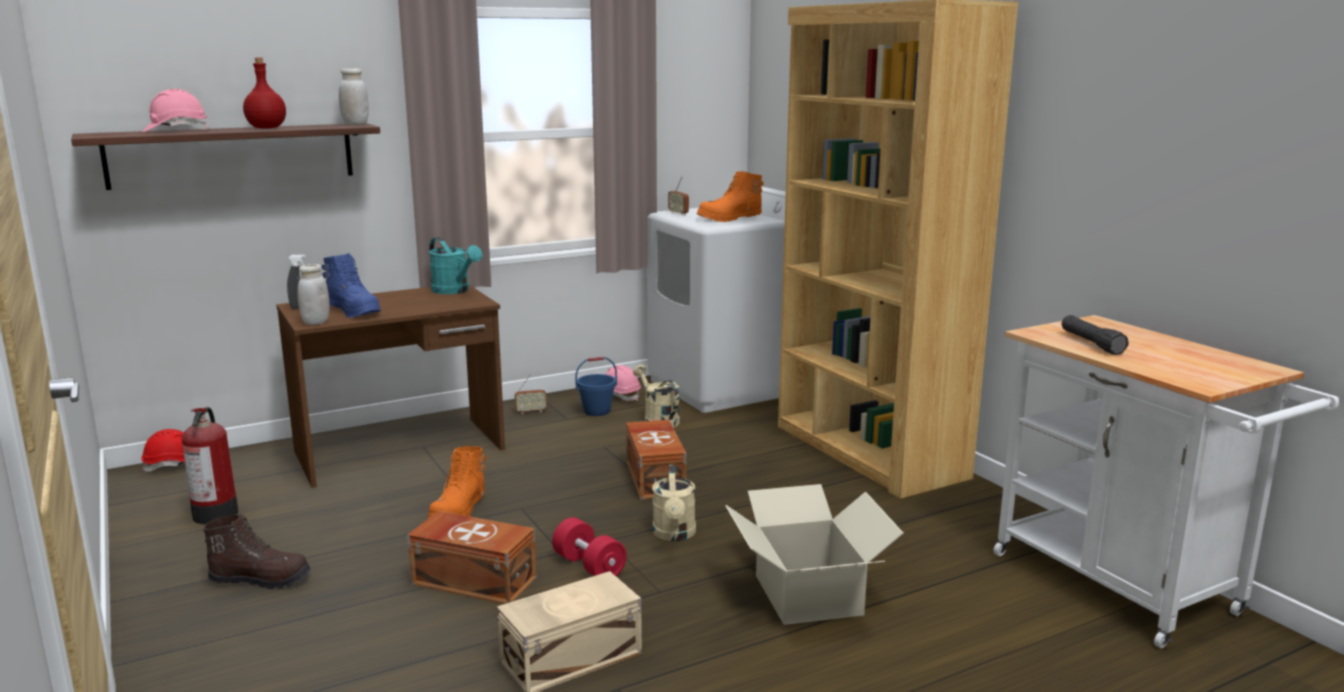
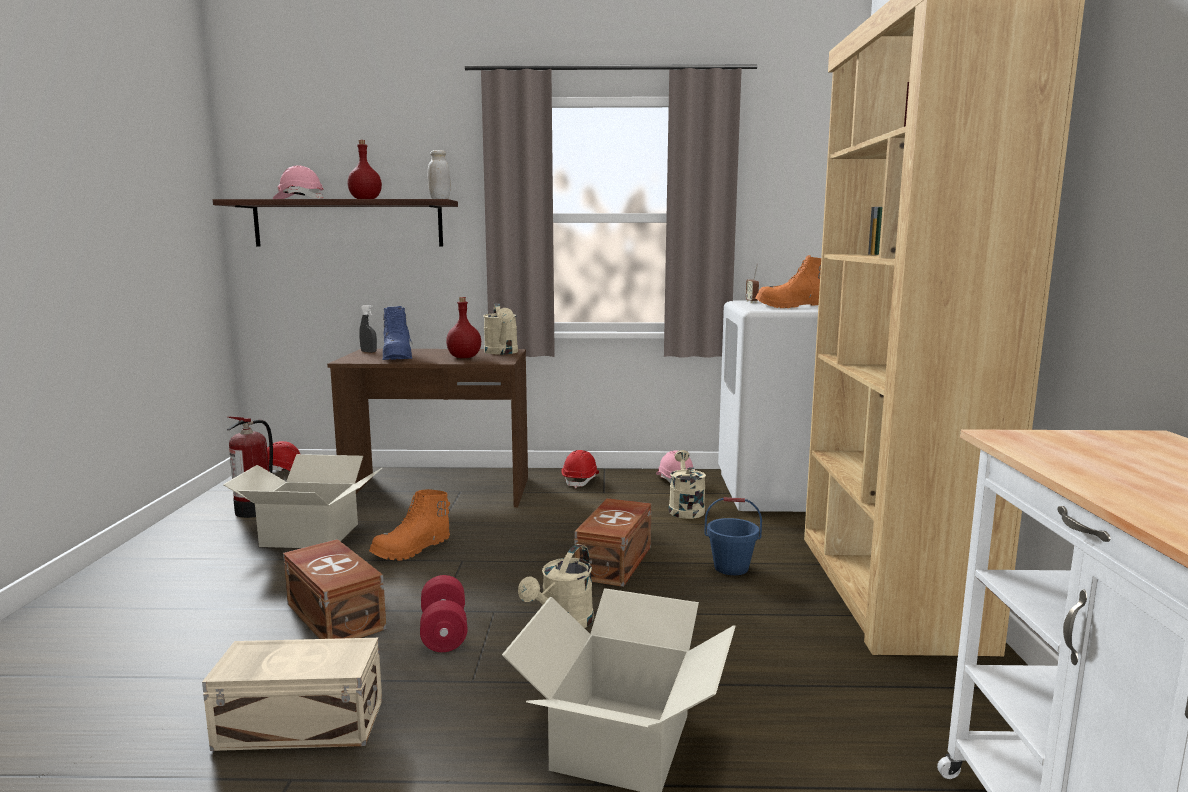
camera: 30 degrees right, 5 degrees down
brown boot [203,514,311,590] -> none
white jar [297,264,330,325] -> none
turquoise watering can [429,237,483,294] -> beige watering can [483,304,518,354]
radio [515,375,547,414] -> red hard hat [561,450,599,488]
blue bucket [575,357,617,416] -> blue bucket moved to [704,497,762,575]
black flashlight [1062,315,1129,355] -> none
none -> cardboard box [223,454,382,548]
none -> red bottle [446,297,481,358]

